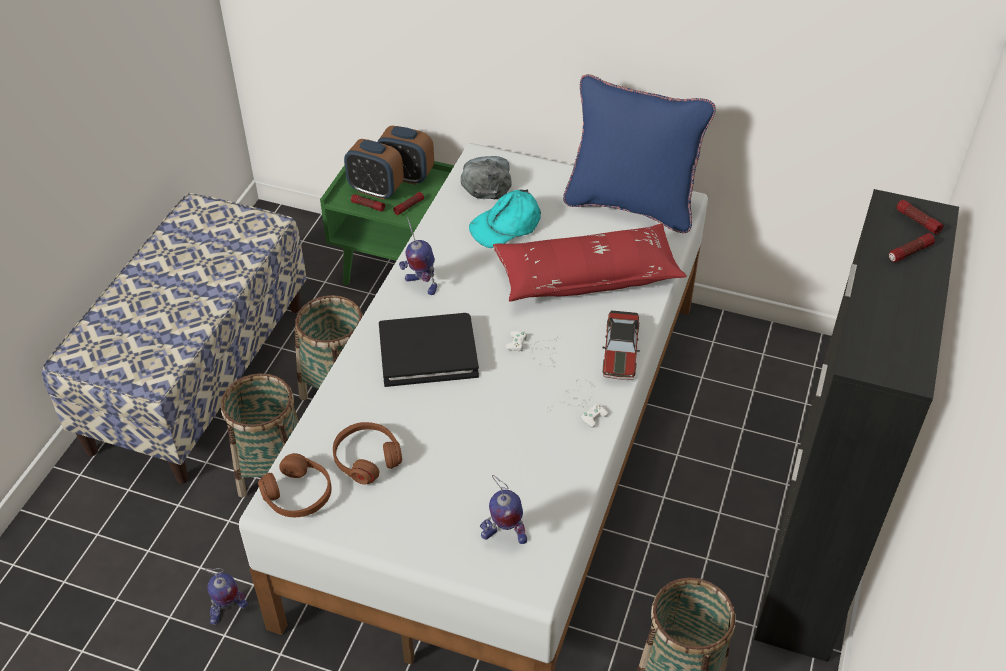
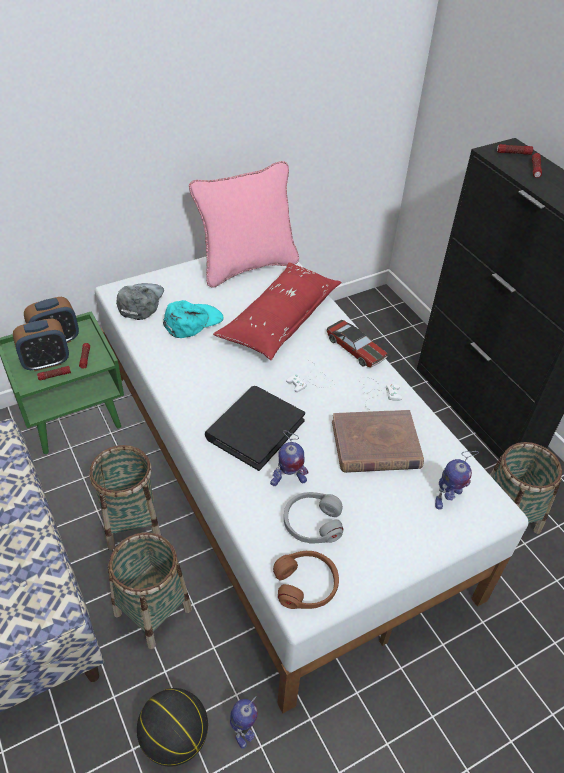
camera: 50 degrees left, 0 degrees up
brown headphones [333,422,402,485] -> grey headphones [284,492,343,543]
toy robot [399,217,437,295] -> toy robot moved to [270,430,308,486]
grey cap [461,156,512,199] -> grey cap turned 60 degrees clockwise [116,283,164,320]
turquoise cap [469,189,541,248] -> turquoise cap turned 135 degrees counterclockwise [163,300,224,338]
blue pillow [563,74,716,233] -> pink pillow [189,161,299,288]
none -> basketball [137,688,208,767]
none -> brown book [332,410,424,473]

